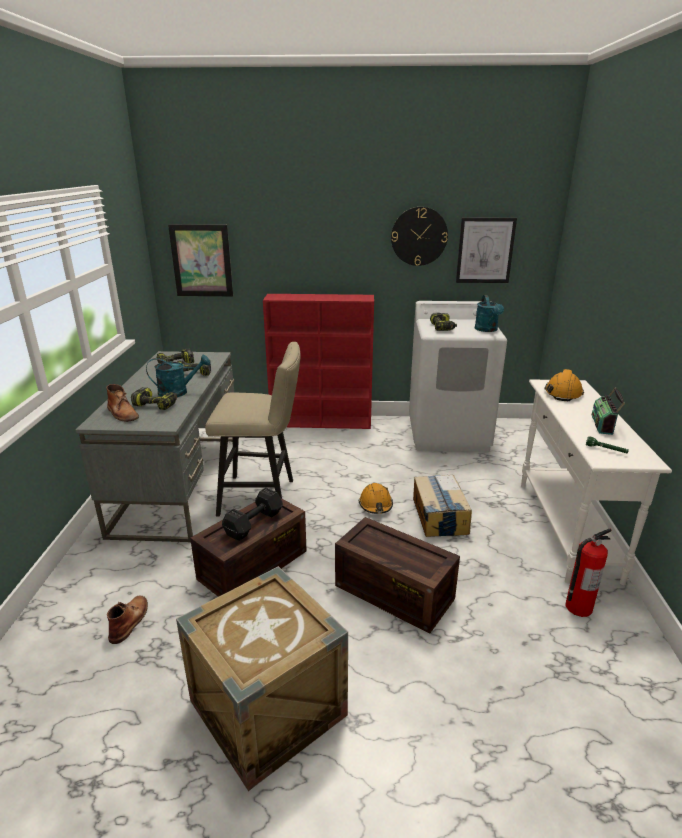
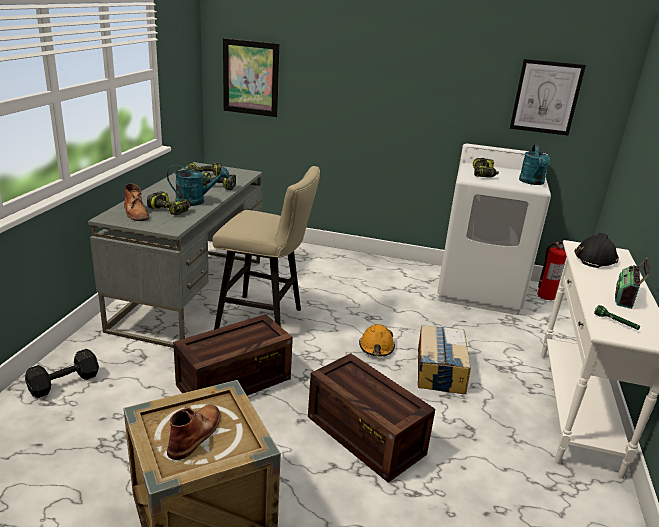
camera: 10 degrees right, 0 degrees up
brown boot [107,595,148,644] -> brown boot moved to [167,404,220,460]
black dumbbell [222,488,283,541] -> black dumbbell moved to [25,349,99,398]
red bookcase [263,294,374,429] -> none
wall clock [391,207,448,266] -> none
orange hard hat [544,369,584,401] -> black hard hat [575,233,619,268]
fire extinguisher [565,528,611,617] -> fire extinguisher moved to [537,239,571,300]

